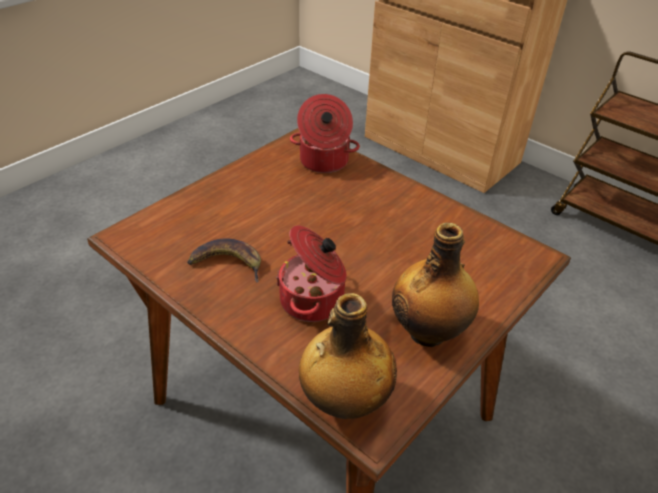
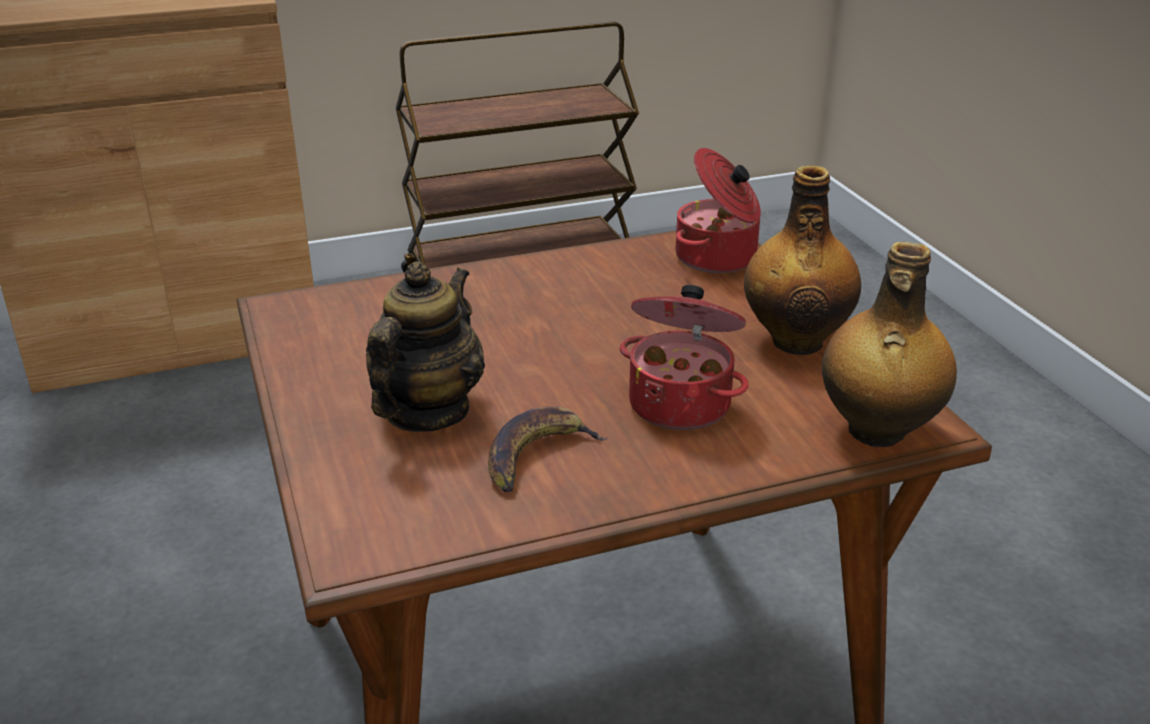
camera: 60 degrees left, 10 degrees down
cooking pot [290,94,360,173] -> cooking pot moved to [676,148,761,273]
none -> teapot [366,261,485,432]

